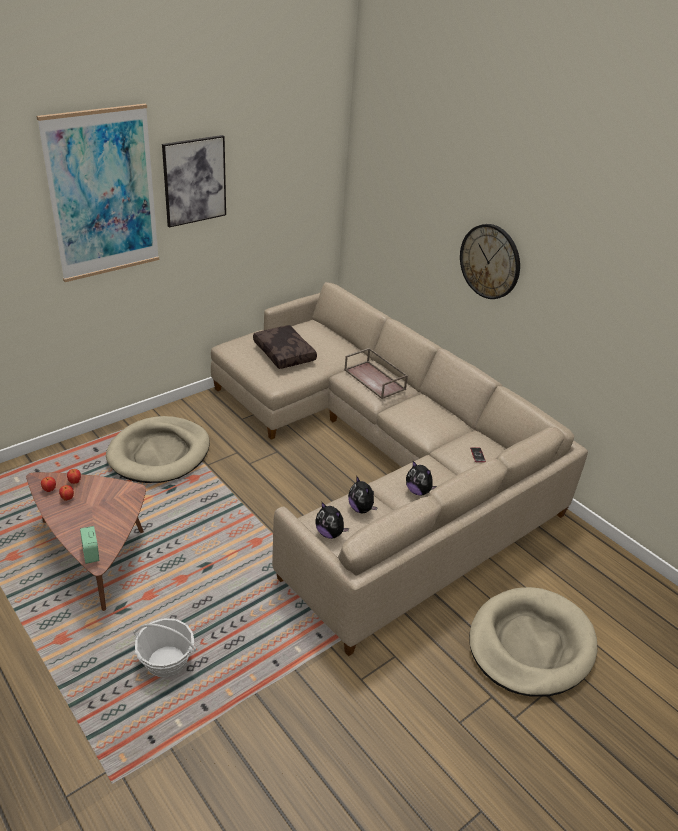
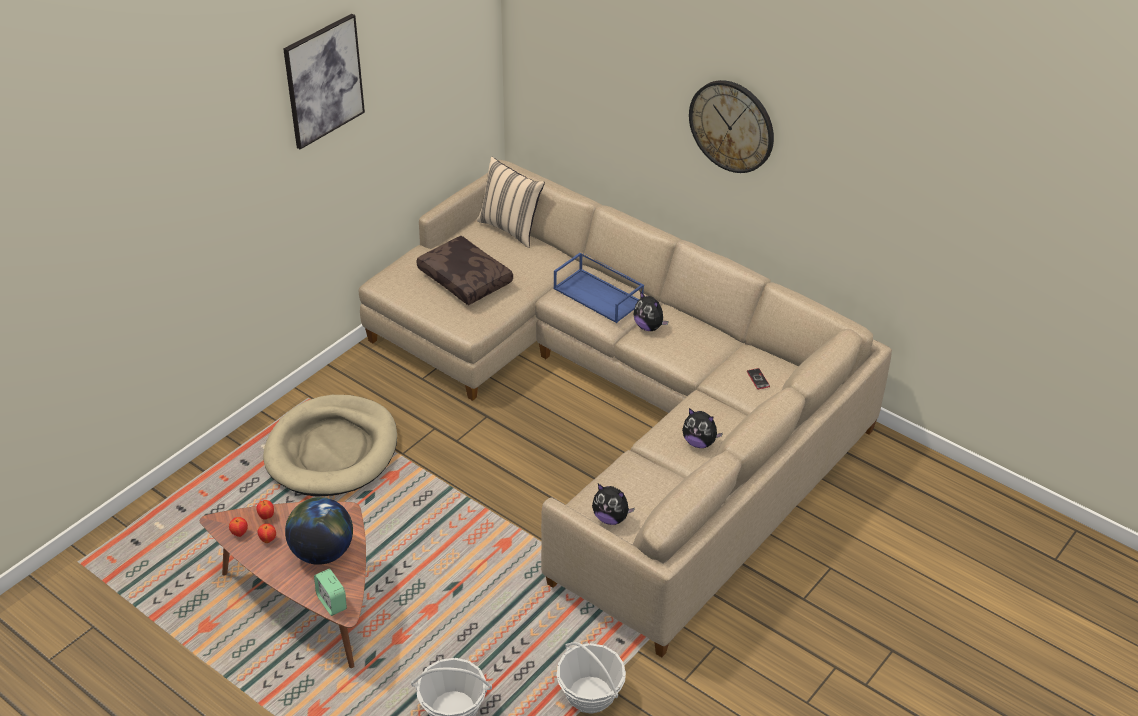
camera: 10 degrees left, 5 degrees up
picture [36,104,159,282] -> none
brown tray [344,348,408,399] -> blue tray [553,252,644,323]
plush toy [348,476,378,514] -> plush toy moved to [633,291,669,331]
beige dog bed [469,587,598,696] -> none
none -> globe [285,497,353,565]
none -> beige pillow [477,157,545,248]
none -> basket [557,642,626,714]

